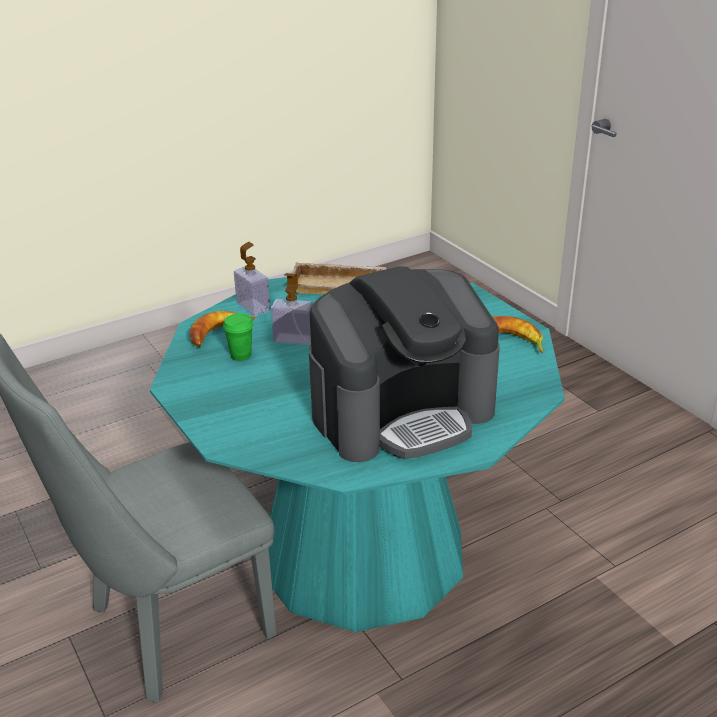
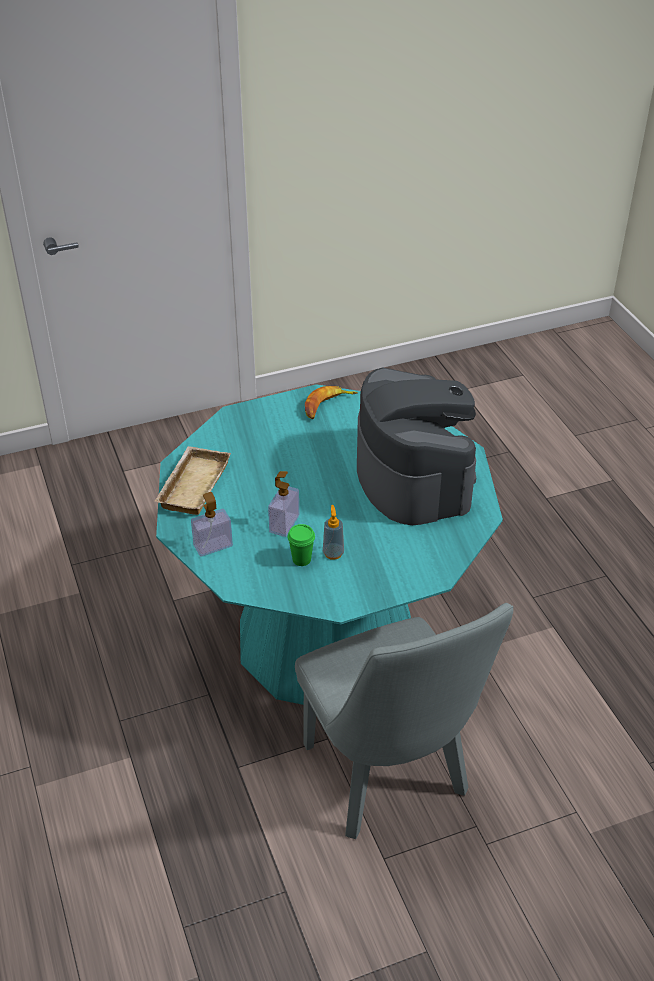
camera: 80 degrees left, 10 degrees up
banana [190,311,257,347] -> none
none -> soap dispenser [323,505,344,560]

